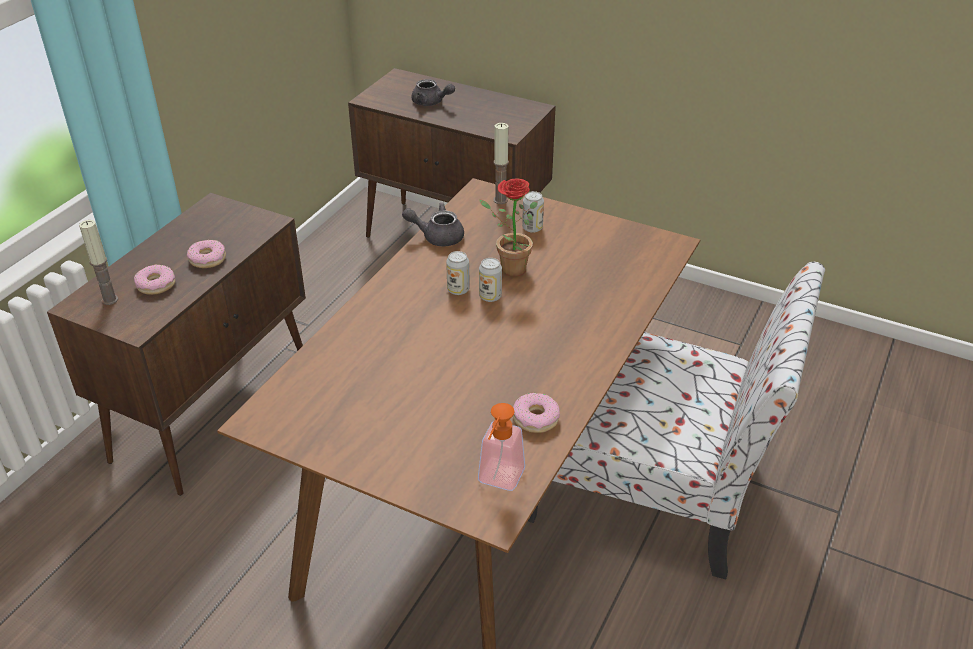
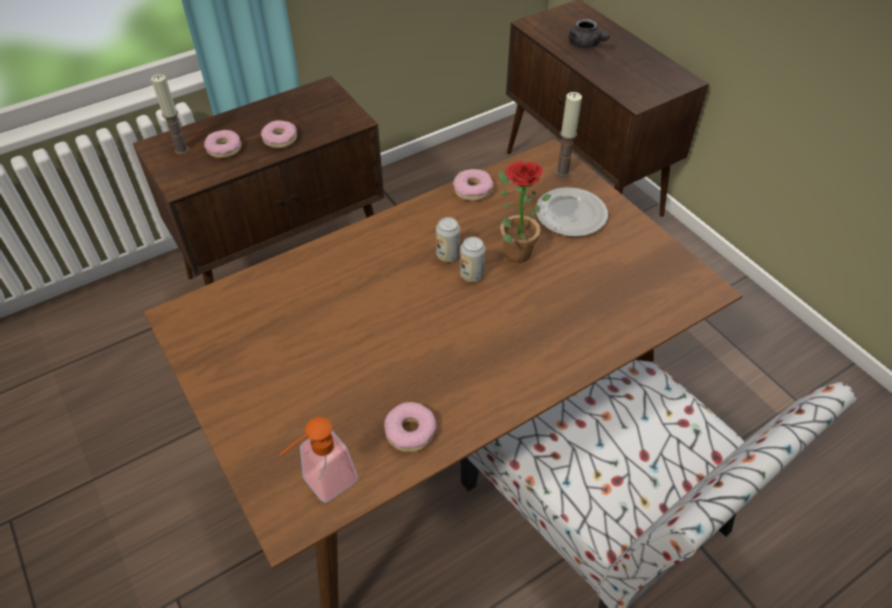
camera: 30 degrees right, 10 degrees up
grey teapot [402,202,464,246] -> donut [453,169,493,201]
can [522,191,544,233] -> plate [536,187,608,237]

